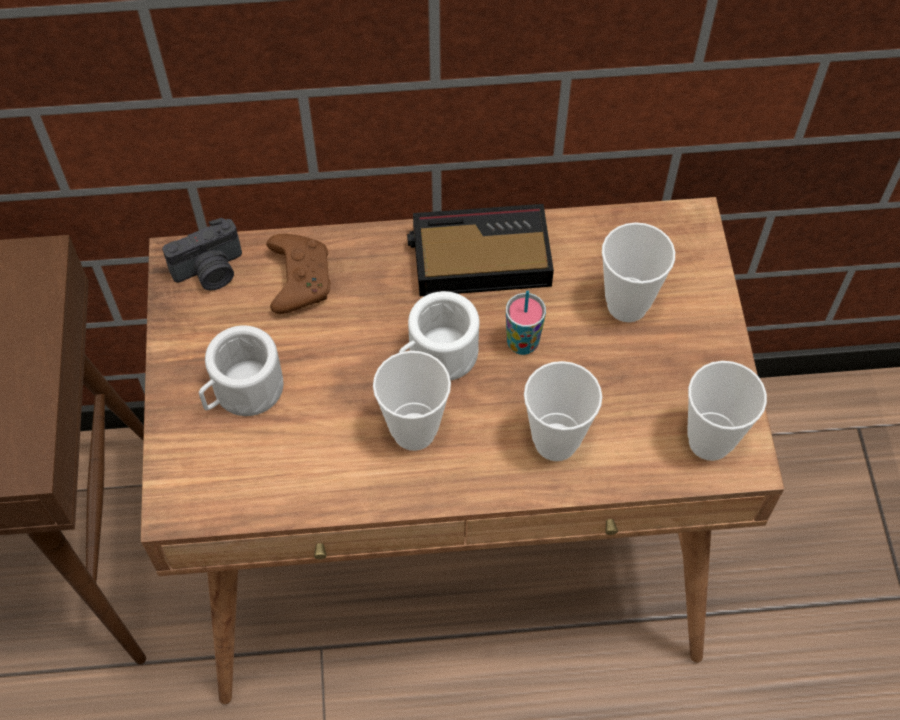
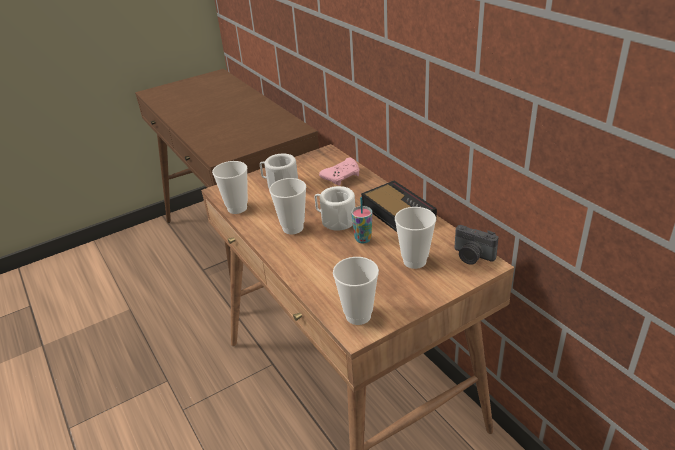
camera: 65 degrees right, 25 degrees down
camera [162,218,242,291] -> camera moved to [455,225,499,265]
brown game controller [266,234,331,314] -> pink game controller [319,158,359,186]
cup [524,361,602,461] -> cup moved to [212,161,248,214]

